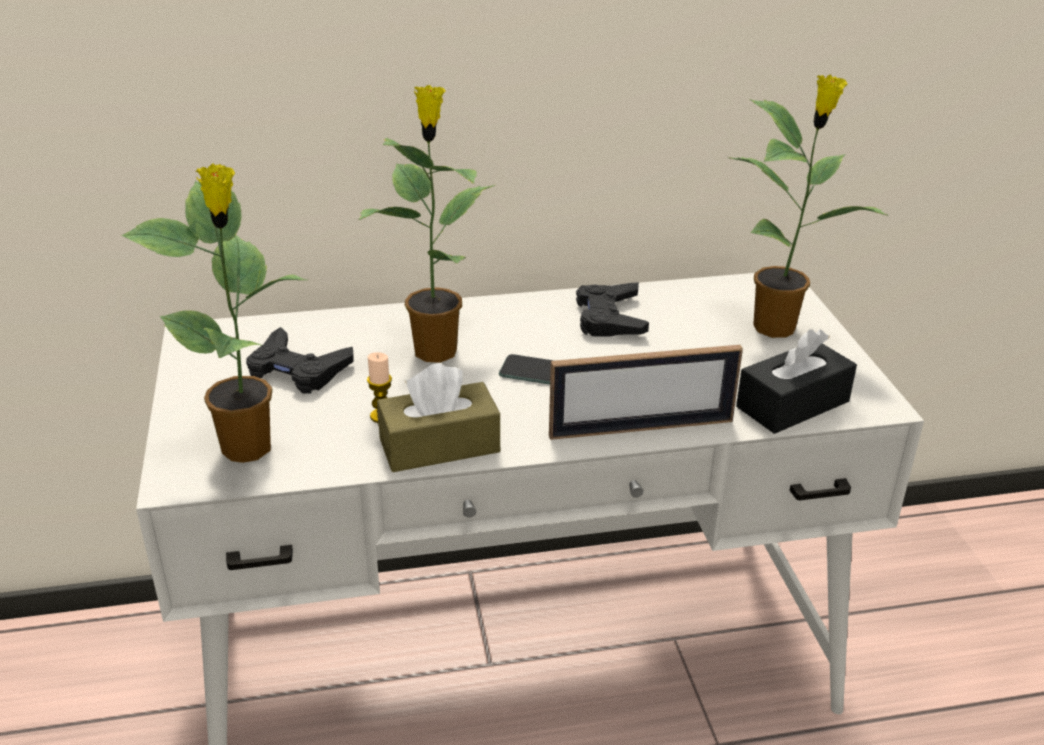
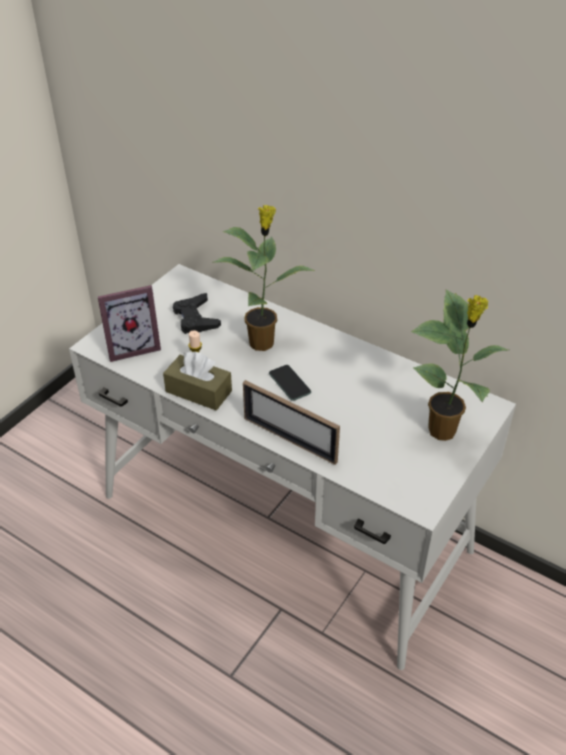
camera: 45 degrees right, 10 degrees up
potted plant [121,163,307,463] -> picture frame [98,285,161,362]
black game controller [576,282,649,337] -> none
black tissue box [736,329,857,434] -> none

